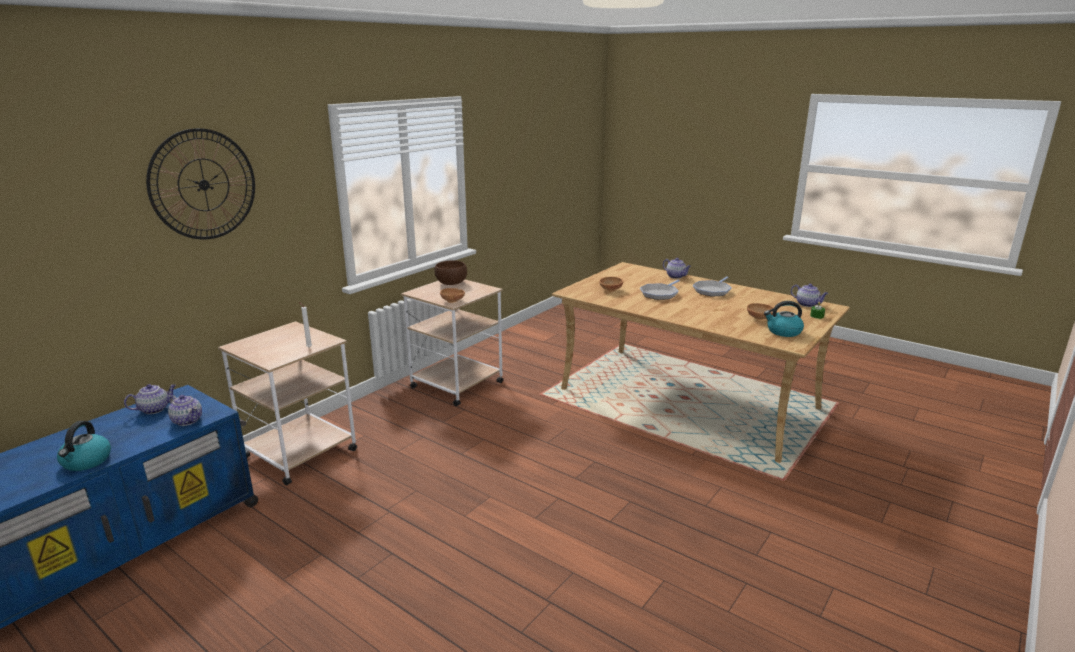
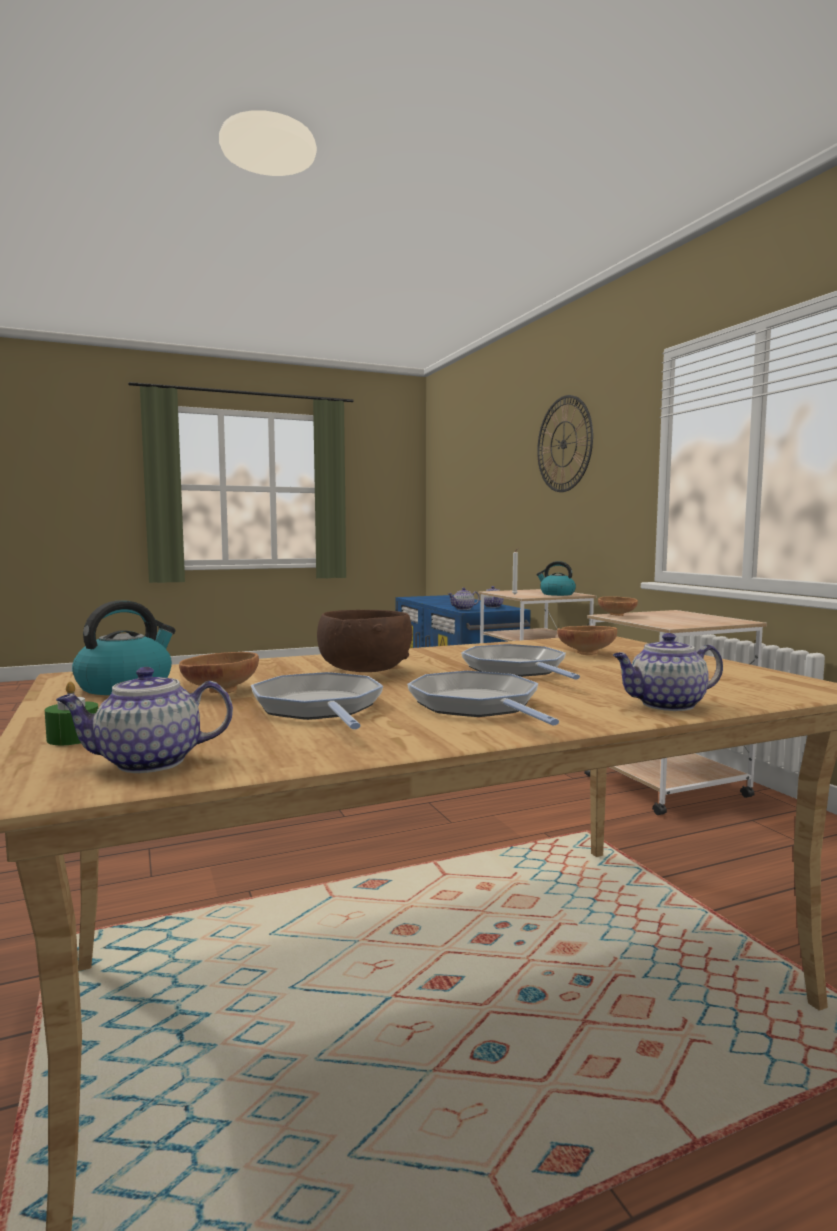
camera: 120 degrees right, 15 degrees down
kettle [57,421,111,471] -> kettle moved to [536,561,576,596]
brown bowl [435,260,467,285] -> brown bowl moved to [317,610,413,672]
none -> frying pan [251,672,383,729]

